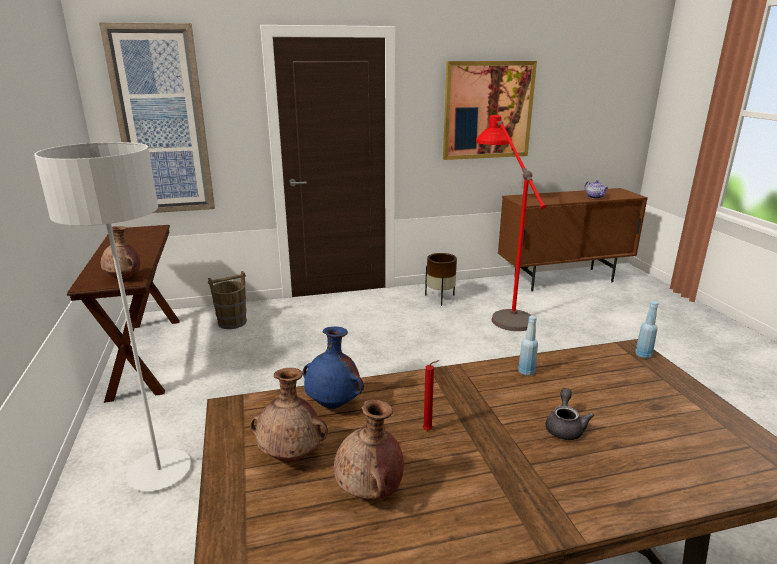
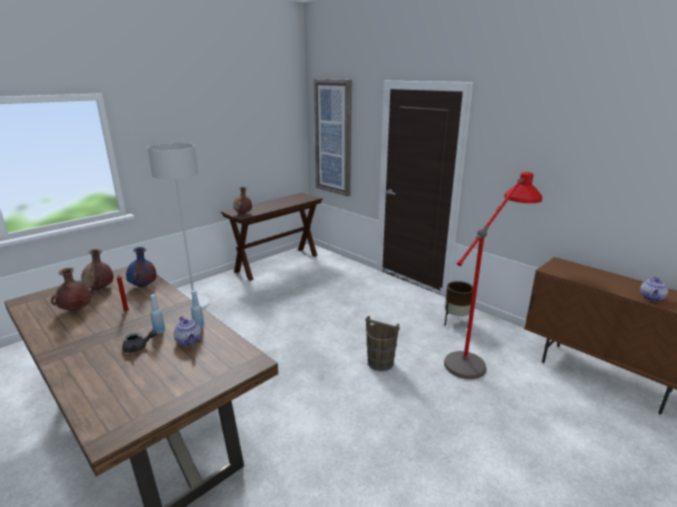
camera: 60 degrees right, 0 degrees up
brown bucket [208,271,247,329] -> brown bucket moved to [366,316,400,371]
picture [443,61,537,160] -> none
blue bottle [635,301,658,358] -> blue bottle moved to [150,294,165,334]
none -> teapot [174,316,202,346]

